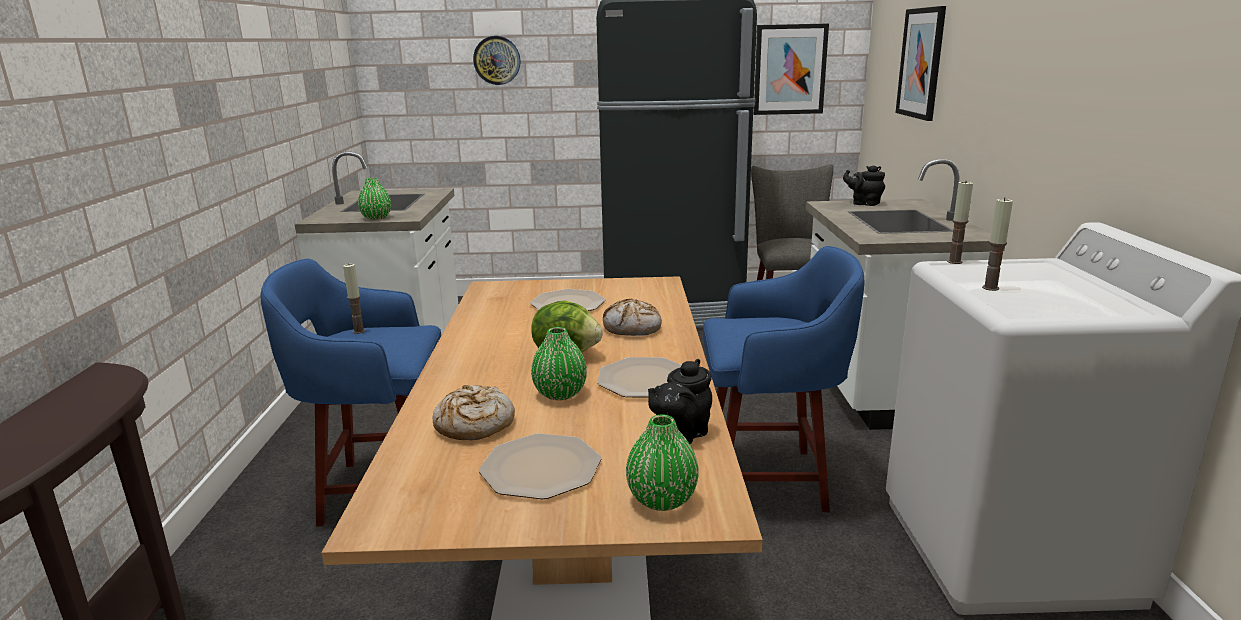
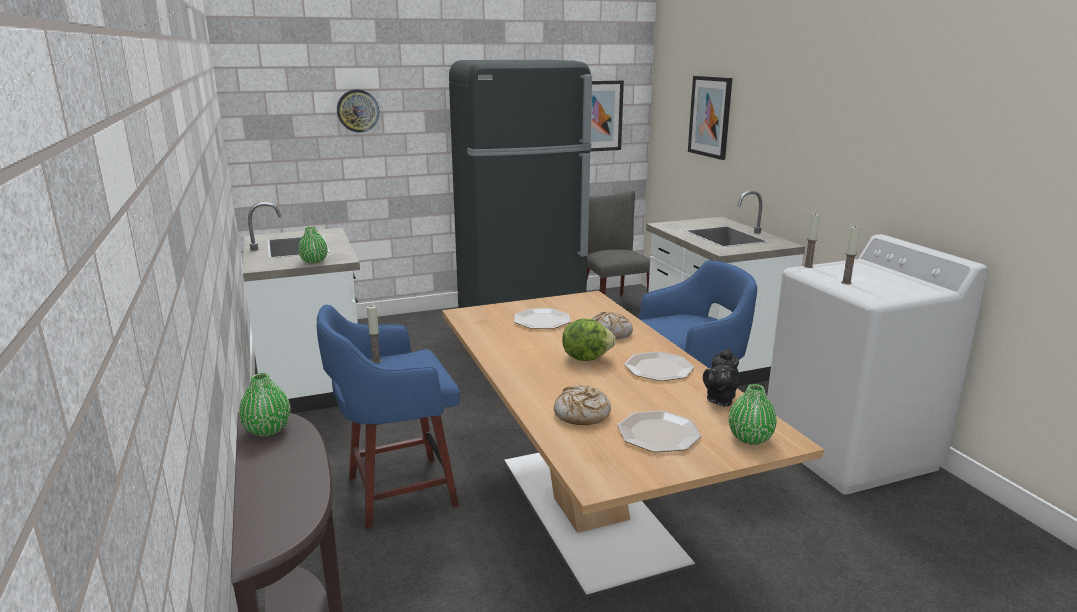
camera: 20 degrees left, 0 degrees up
green vase [531,327,587,400] -> green vase moved to [239,373,290,437]
black teapot [843,165,885,206] -> none

